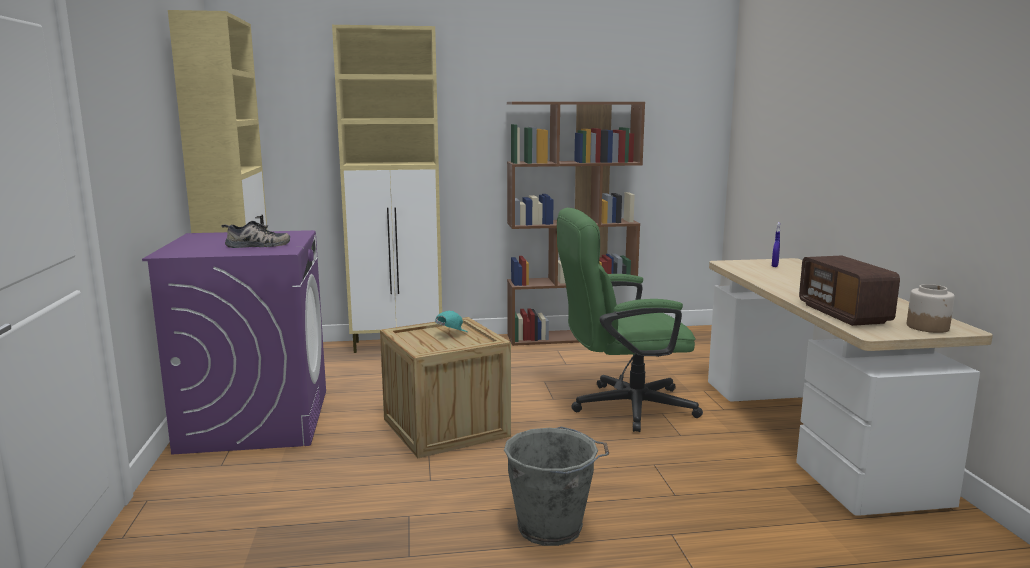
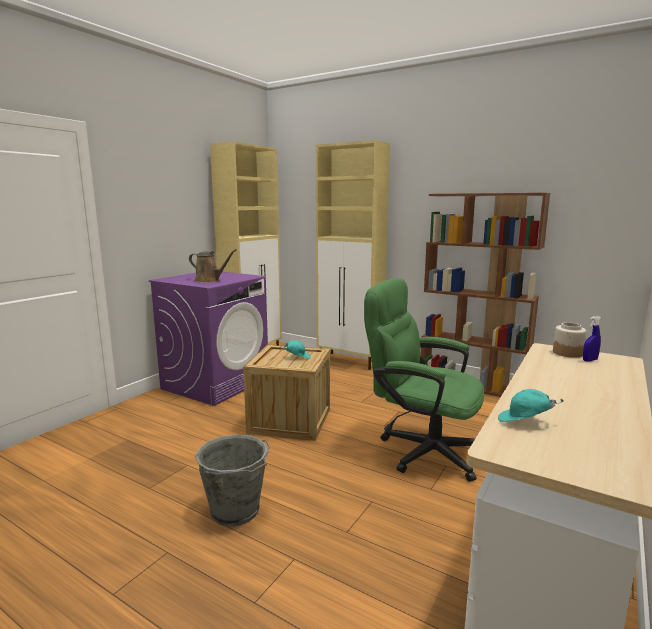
camera: 40 degrees right, 0 degrees up
shoe [221,221,290,248] -> brown watering can [189,249,237,283]
radio [799,256,900,326] -> turquoise cap [498,389,564,422]
jar [907,284,955,333] -> jar moved to [553,322,586,358]

